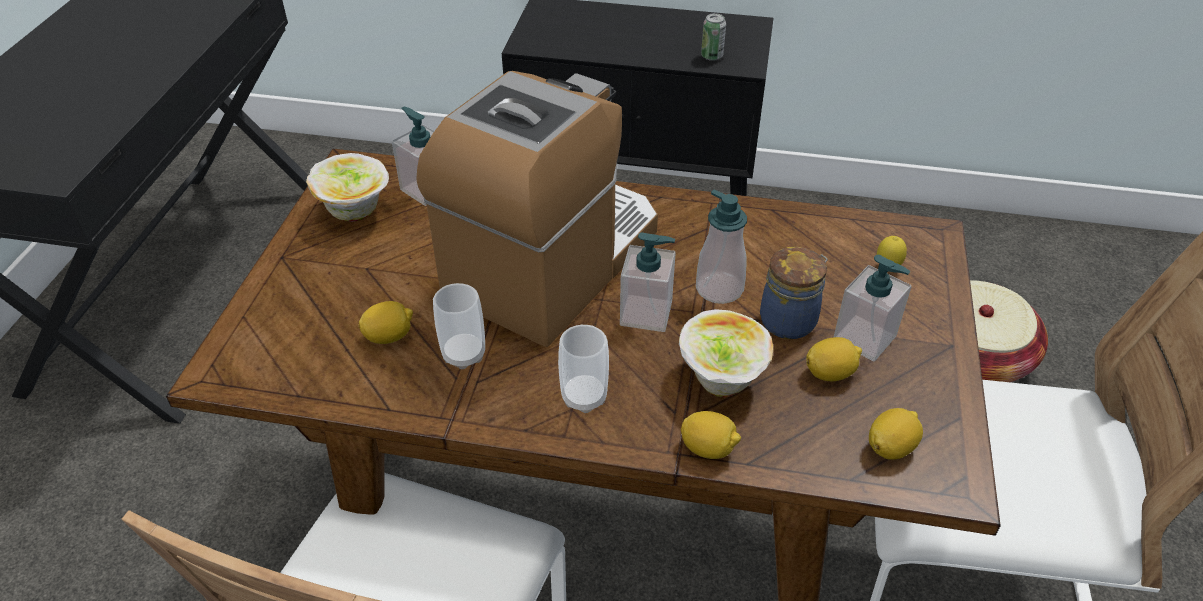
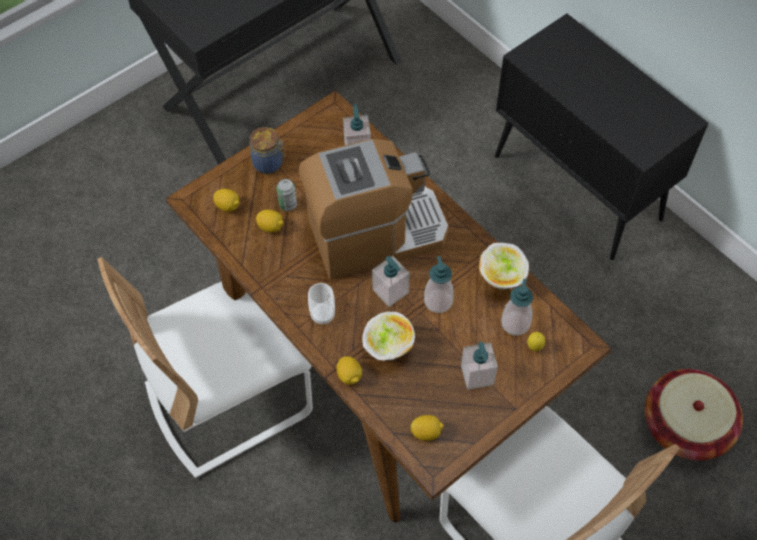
camera: 40 degrees right, 15 degrees up
bowl [306,153,389,222] -> bowl moved to [479,243,529,290]
cup [433,283,485,369] -> none
can [701,13,726,61] -> can moved to [277,179,297,211]
jar [760,247,828,339] -> jar moved to [249,127,286,174]
lemon [806,337,862,381] -> lemon moved to [213,189,240,212]
none -> soap dispenser [501,279,533,336]

